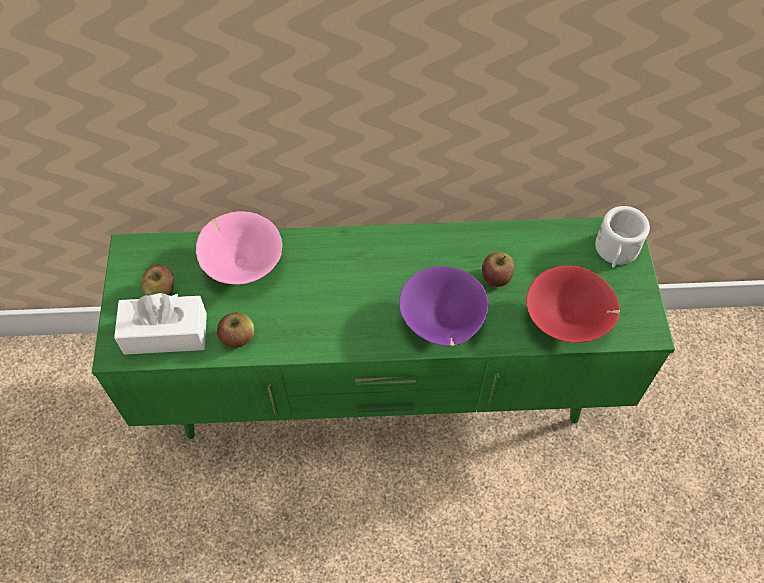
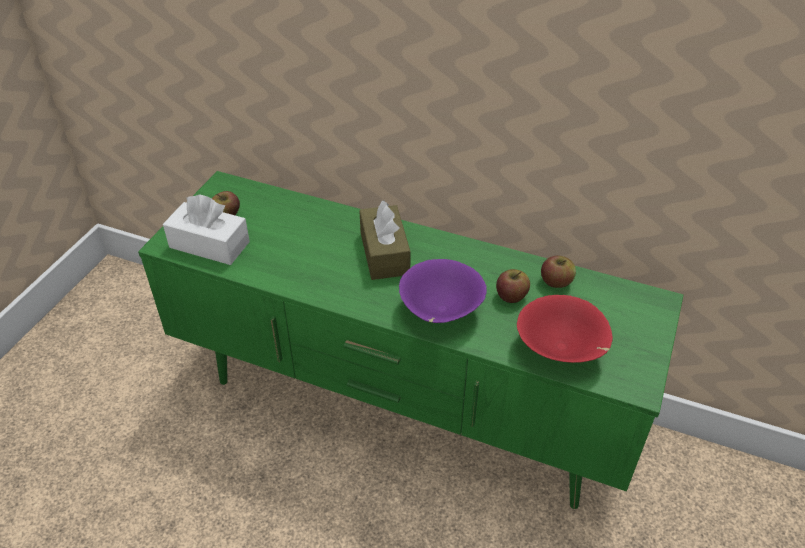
camera: 25 degrees right, 15 degrees down
pink bowl [196,211,282,285] -> none
apple [217,312,254,348] -> apple moved to [541,256,576,288]
white mug [595,206,650,268] -> none
none -> brown tissue box [359,200,411,280]

